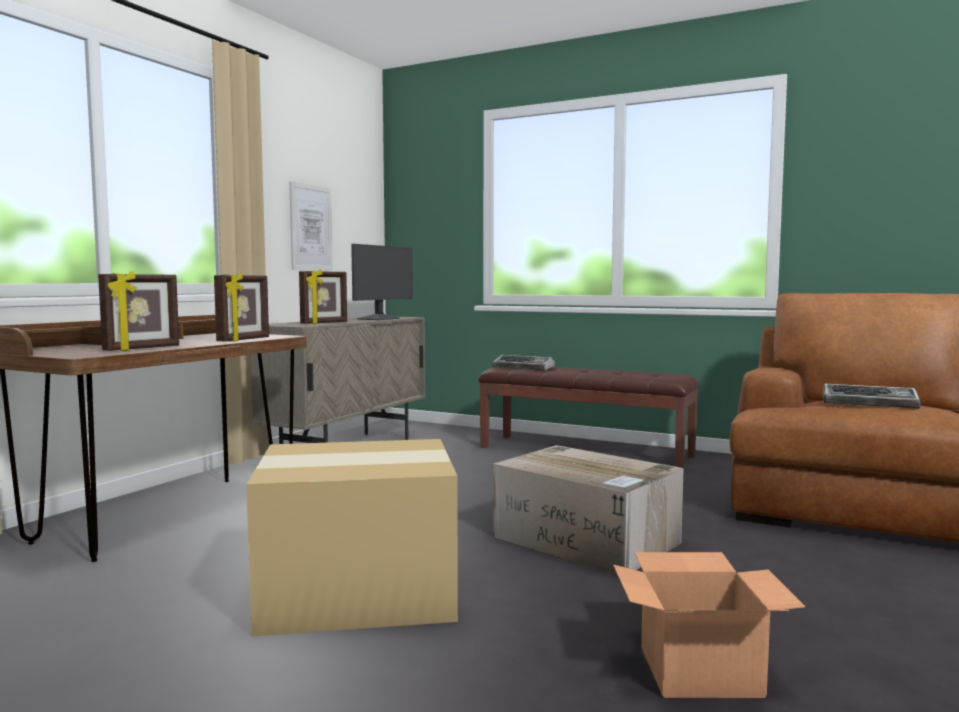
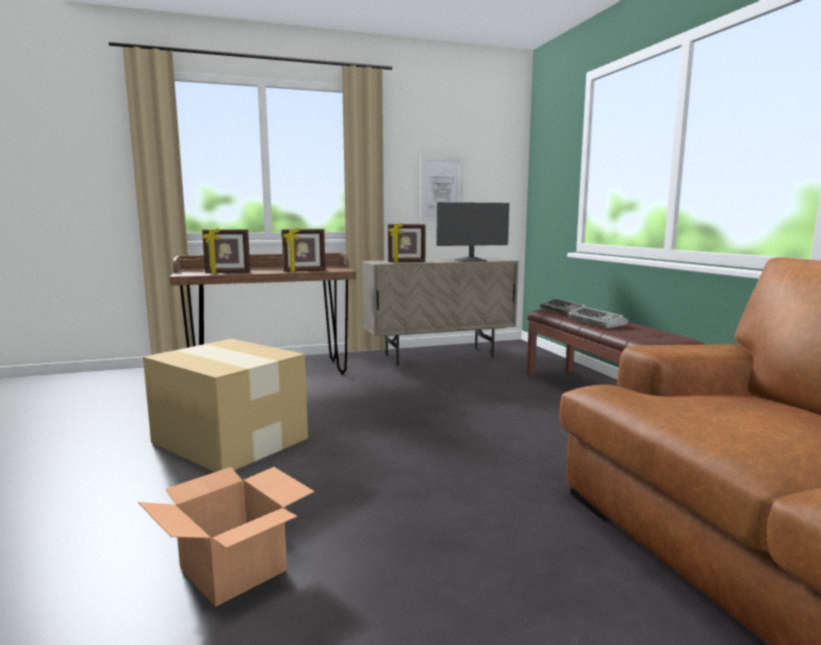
camera: 45 degrees right, 5 degrees up
cardboard box [493,445,684,574] -> none
keyboard [822,384,920,409] -> keyboard moved to [568,307,628,329]

